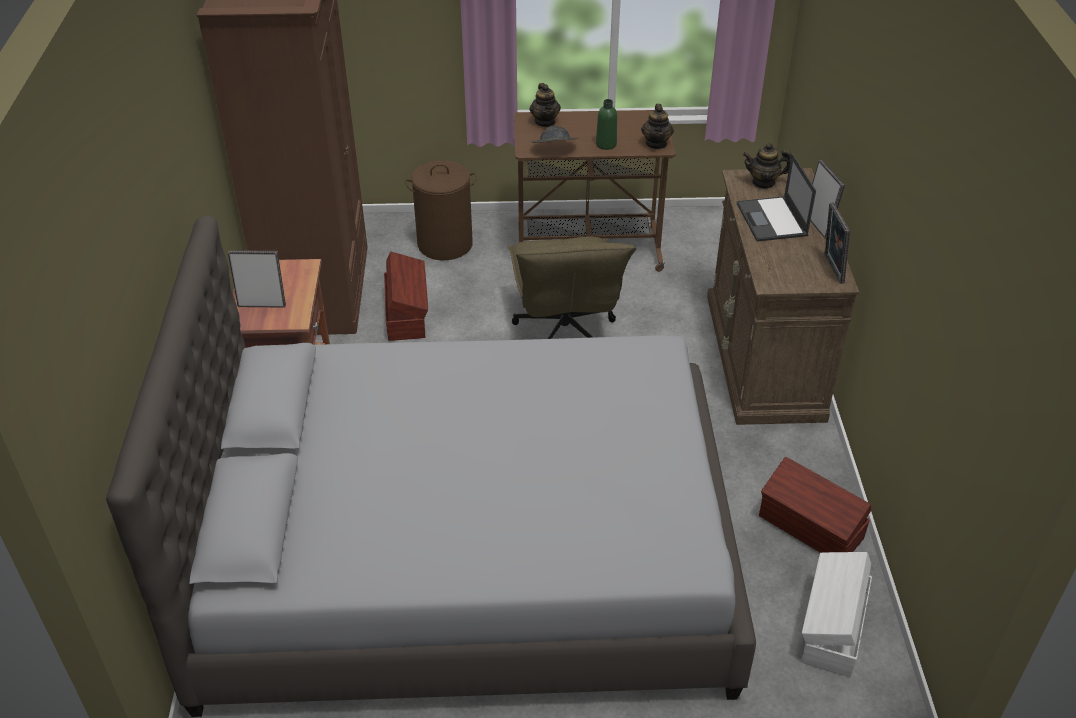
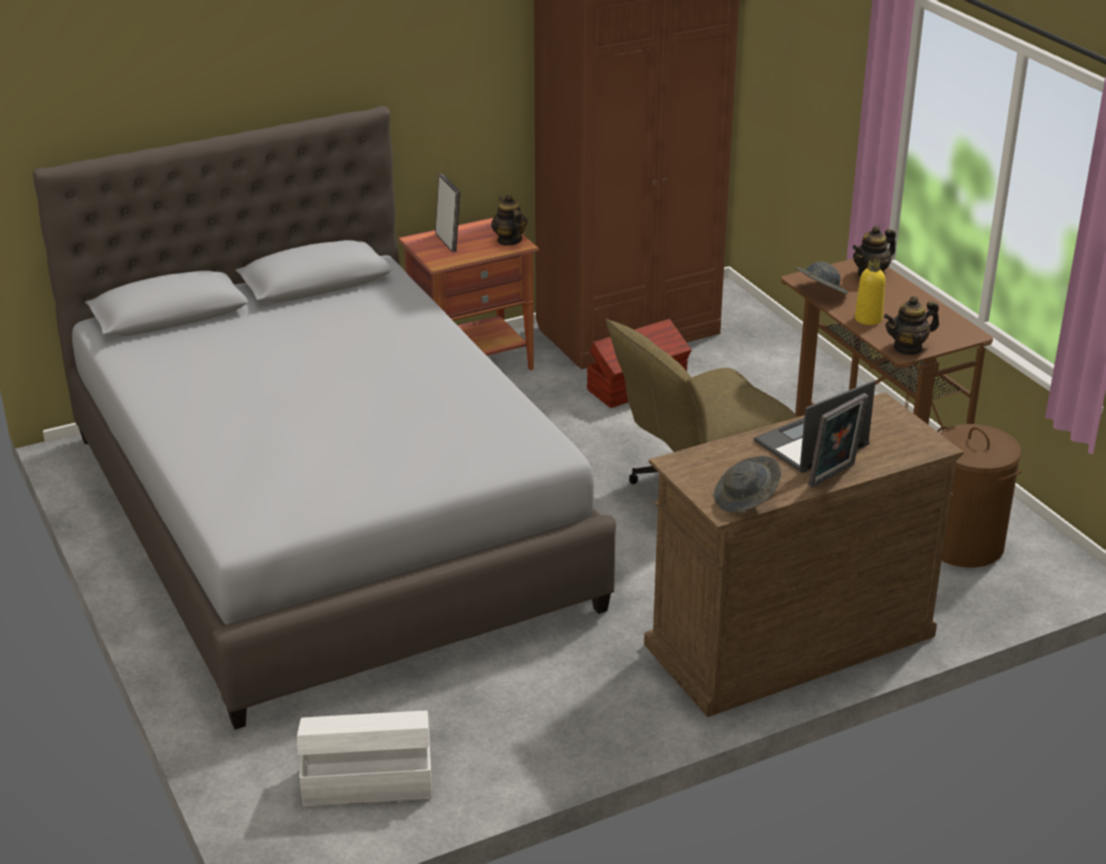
camera: 65 degrees right, 10 degrees down
brown laundry basket [405,160,477,260] -> brown laundry basket moved to [937,424,1022,568]
green bottle [596,99,617,150] -> yellow bottle [855,259,885,325]
teapot [743,143,791,189] -> teapot moved to [491,194,527,246]
brown storage box [759,456,871,553] -> none
picture frame [825,202,850,284] -> grey hat [714,456,781,513]

